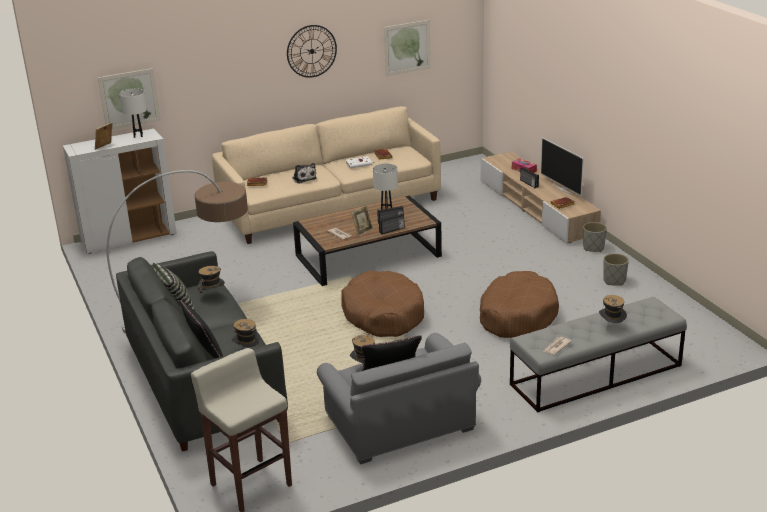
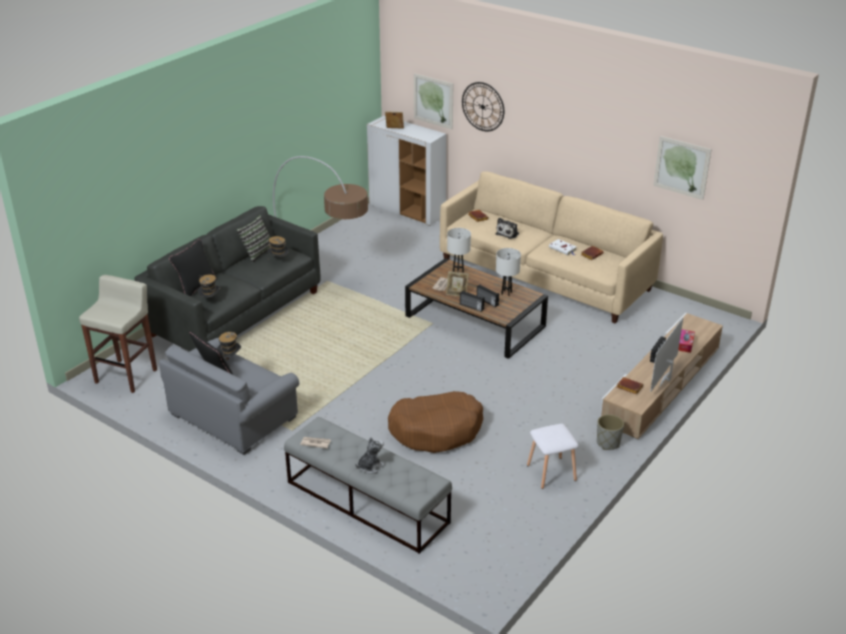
camera: 60 degrees right, 5 degrees up
white table lamp [119,88,147,138] -> white table lamp moved to [447,228,471,273]
wall clock [287,25,337,78] -> wall clock moved to [462,82,504,131]
brown dog bed [341,270,424,337] -> none
hat [599,295,627,323] -> plush toy [355,437,385,474]
grey planter [603,253,629,286] -> white stool [527,424,579,489]

